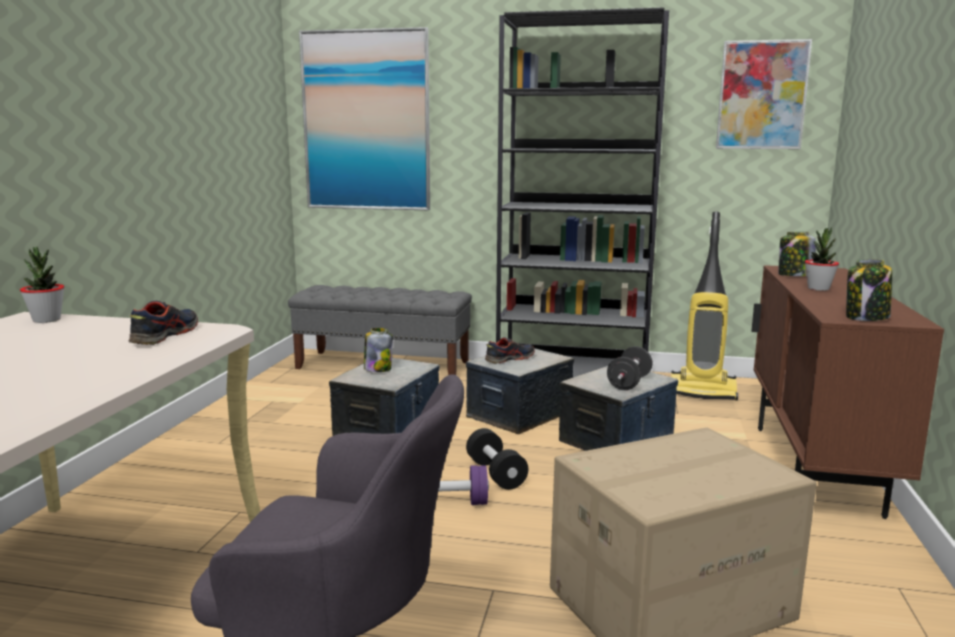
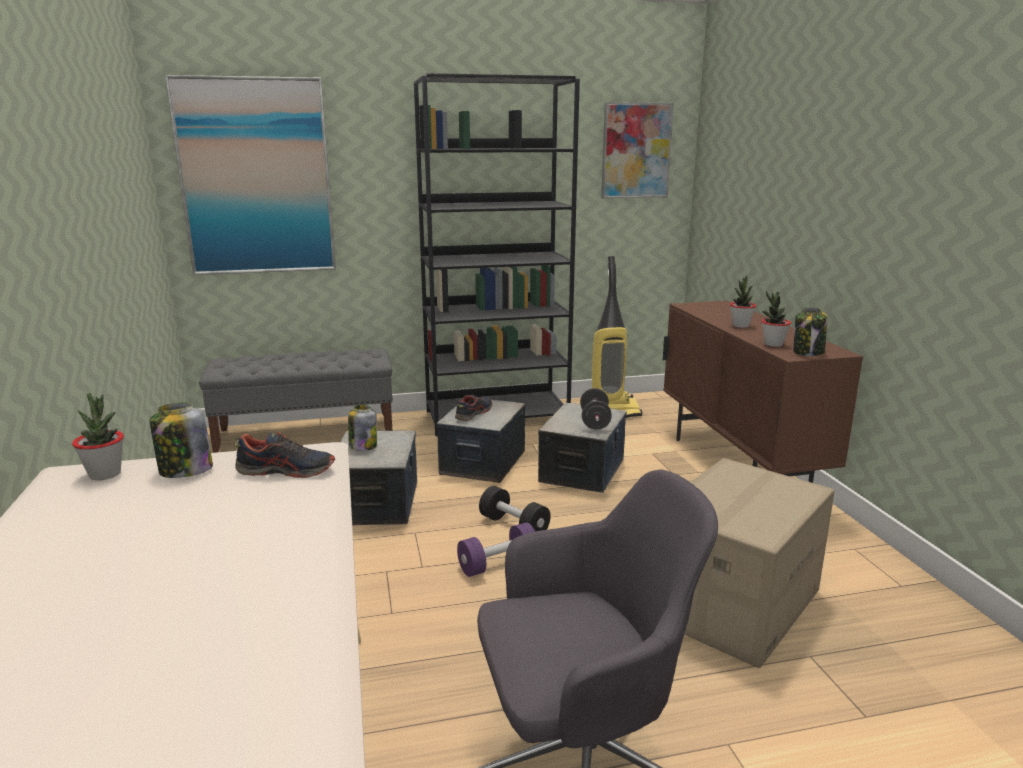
camera: 25 degrees left, 5 degrees up
shoe [128,301,198,345] -> shoe turned 105 degrees clockwise [235,432,335,478]
jar [778,232,816,276] -> jar moved to [150,402,213,478]
none -> potted plant [762,291,791,347]

